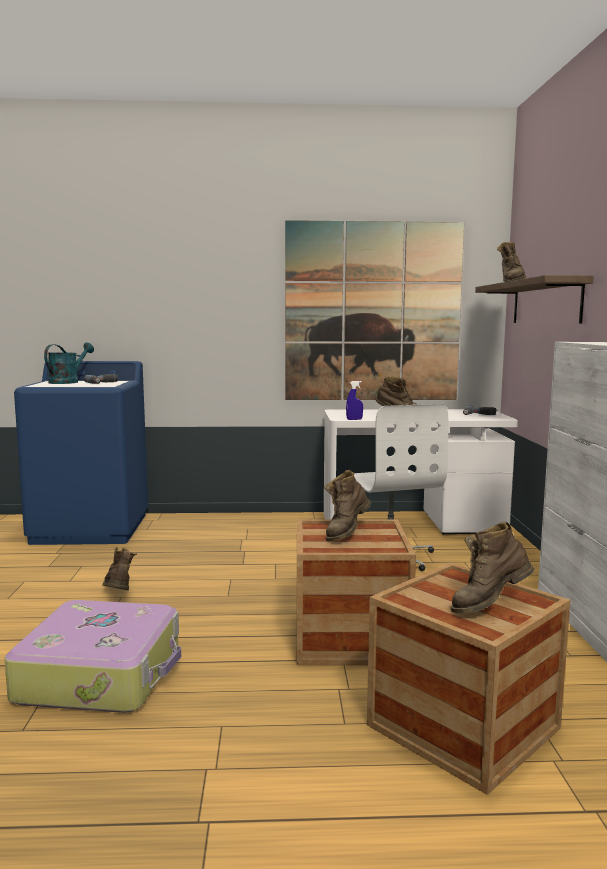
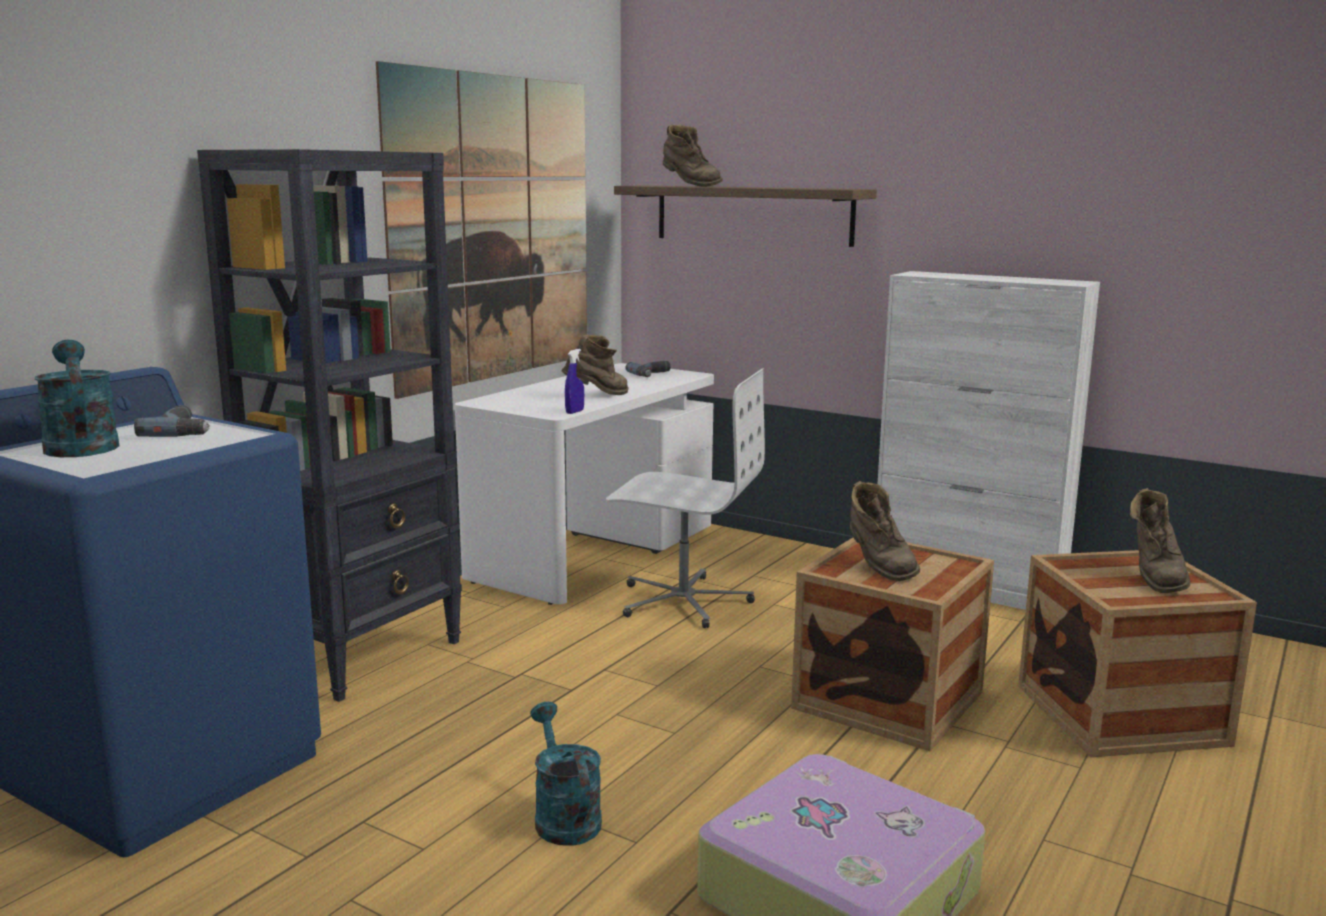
camera: 55 degrees left, 5 degrees up
brown boot [102,547,137,591] -> turquoise watering can [530,702,602,846]
none -> black bookcase [197,149,462,702]

